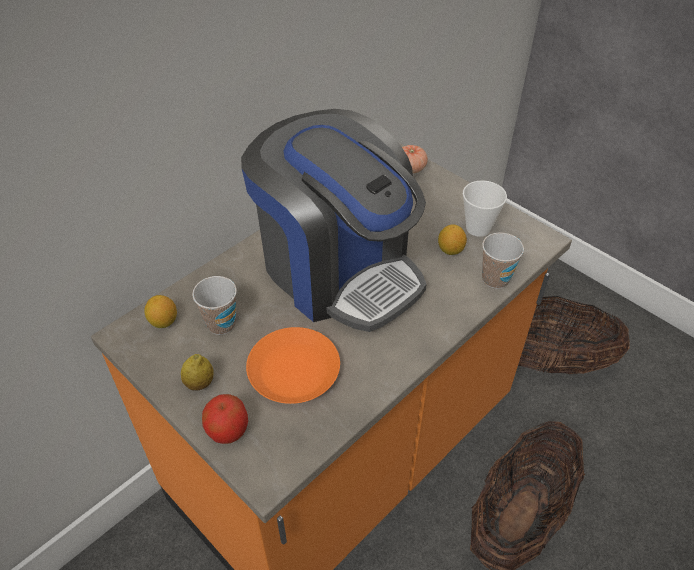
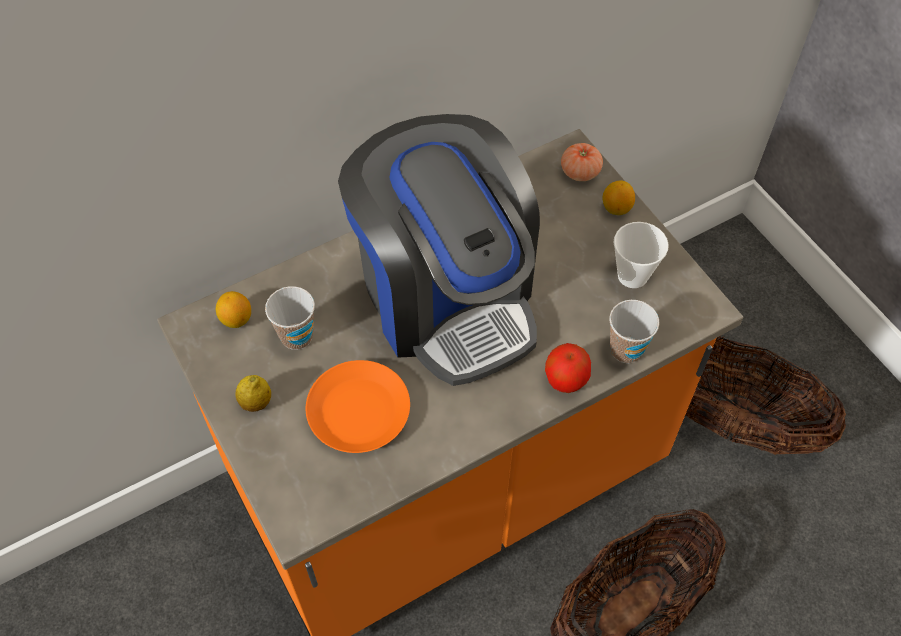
camera: 15 degrees right, 10 degrees up
apple [202,394,248,444] -> apple moved to [545,343,591,393]
lemon [438,225,467,255] -> lemon moved to [603,180,635,215]

